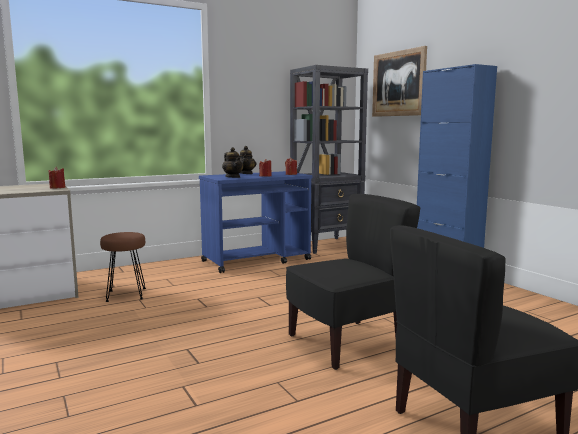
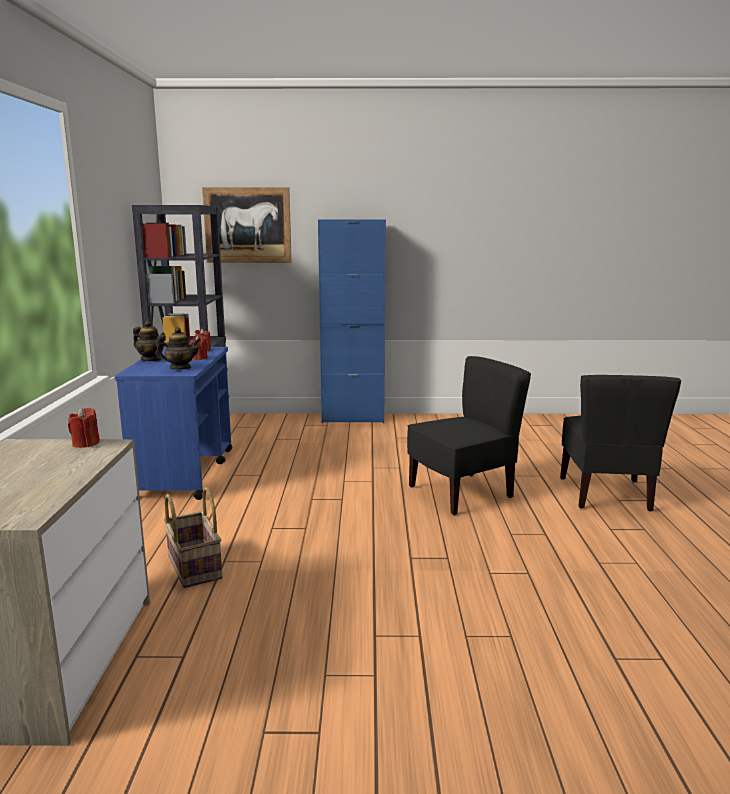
camera: 60 degrees left, 5 degrees up
brown stool [100,232,146,302] -> basket [164,487,223,588]
black chair [286,194,420,370] -> black chair turned 60 degrees clockwise [407,356,531,515]

